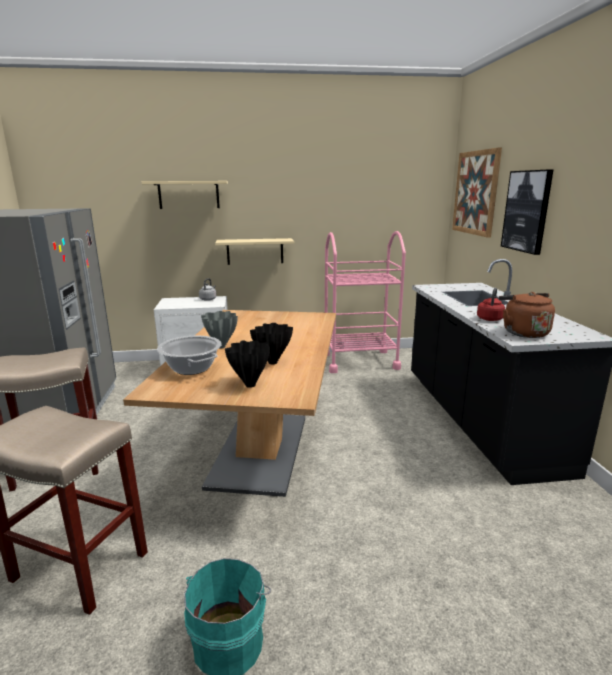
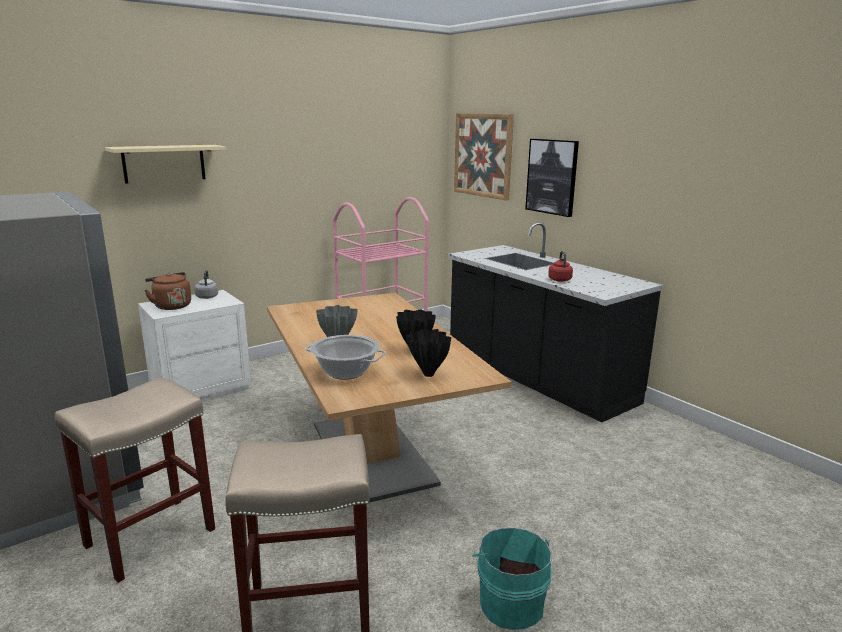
camera: 30 degrees left, 0 degrees up
beige shelf [215,238,294,265] -> none
brown kettle [499,292,555,338] -> brown kettle moved to [145,272,191,310]

